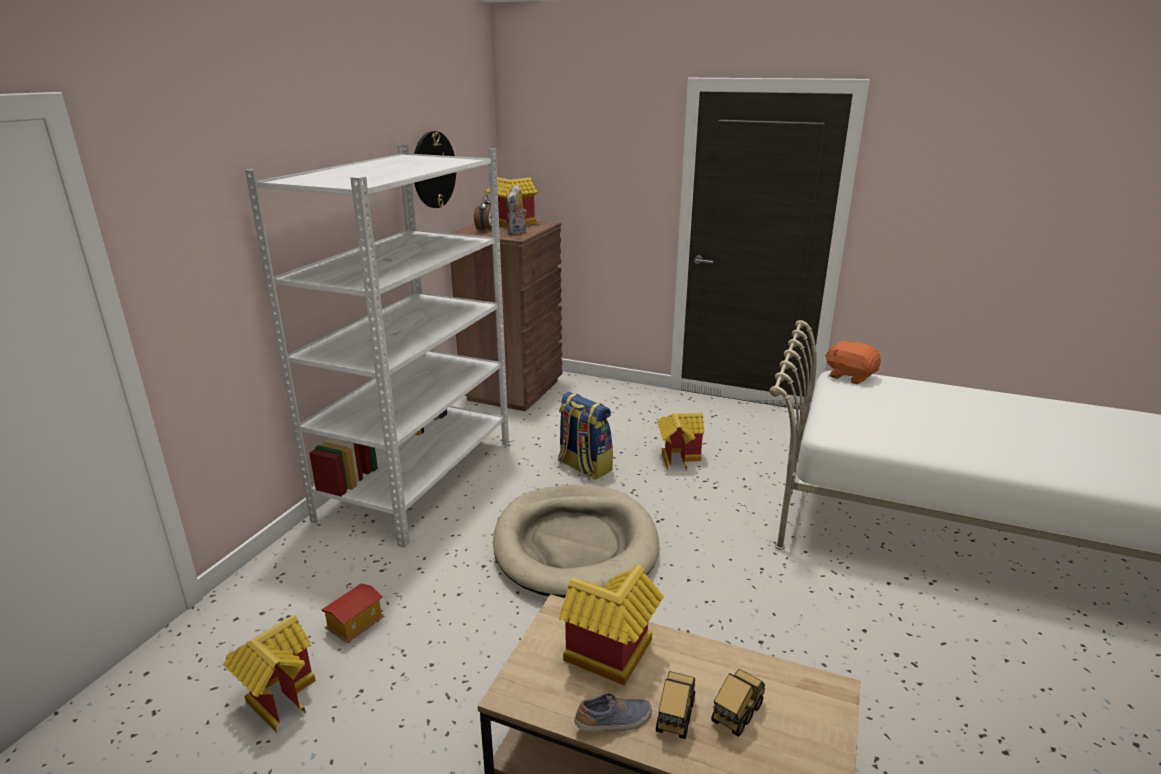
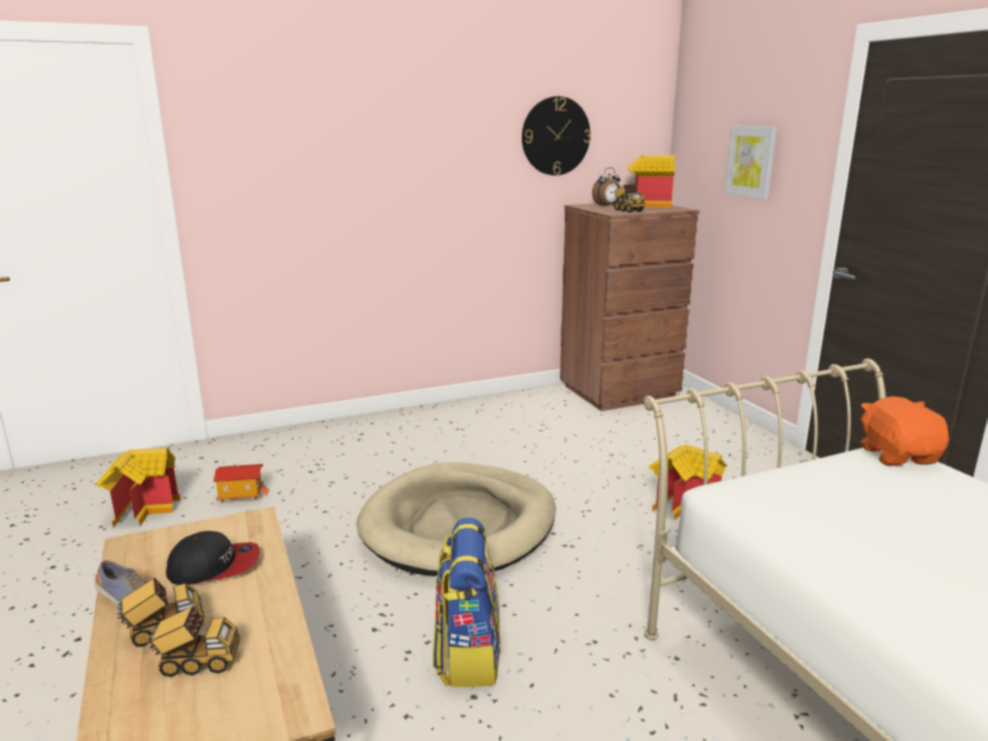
camera: 45 degrees right, 5 degrees down
white bookcase [245,144,509,548] -> none
plush toy [506,185,527,235] -> toy truck [614,184,645,213]
backpack [558,392,613,480] -> backpack moved to [433,518,501,687]
toy house [559,565,664,686] -> cap [166,531,260,585]
none -> picture [724,125,777,200]

